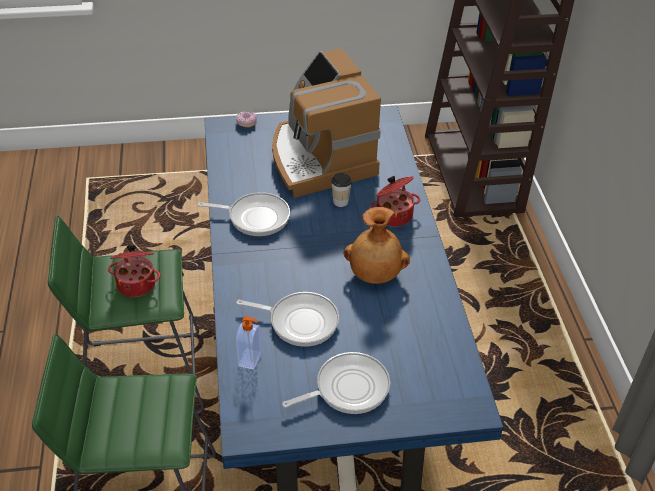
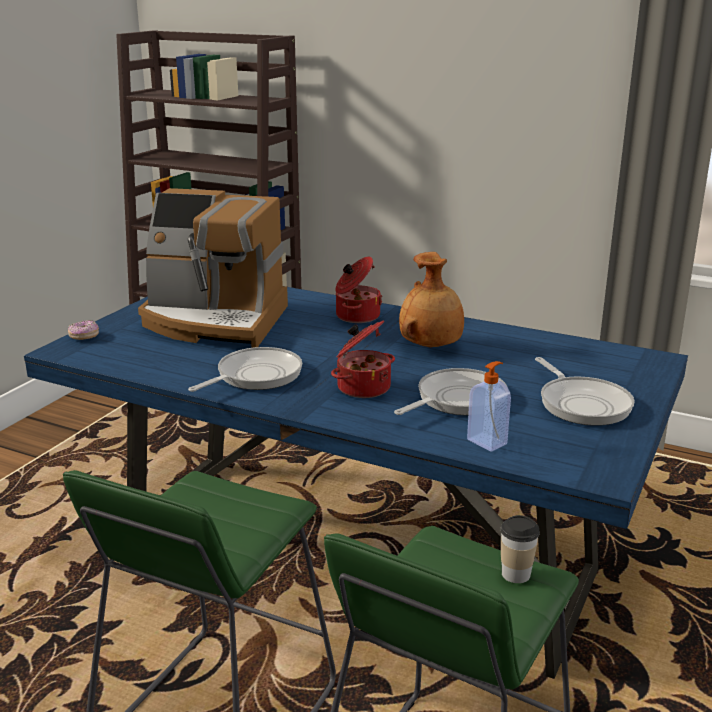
camera: 55 degrees left, 20 degrees down
cooking pot [108,245,161,297] -> cooking pot moved to [331,320,395,398]
frying pan [282,352,390,414] -> frying pan turned 150 degrees clockwise [535,357,635,426]
cup [331,173,352,207] -> cup moved to [500,515,540,583]

